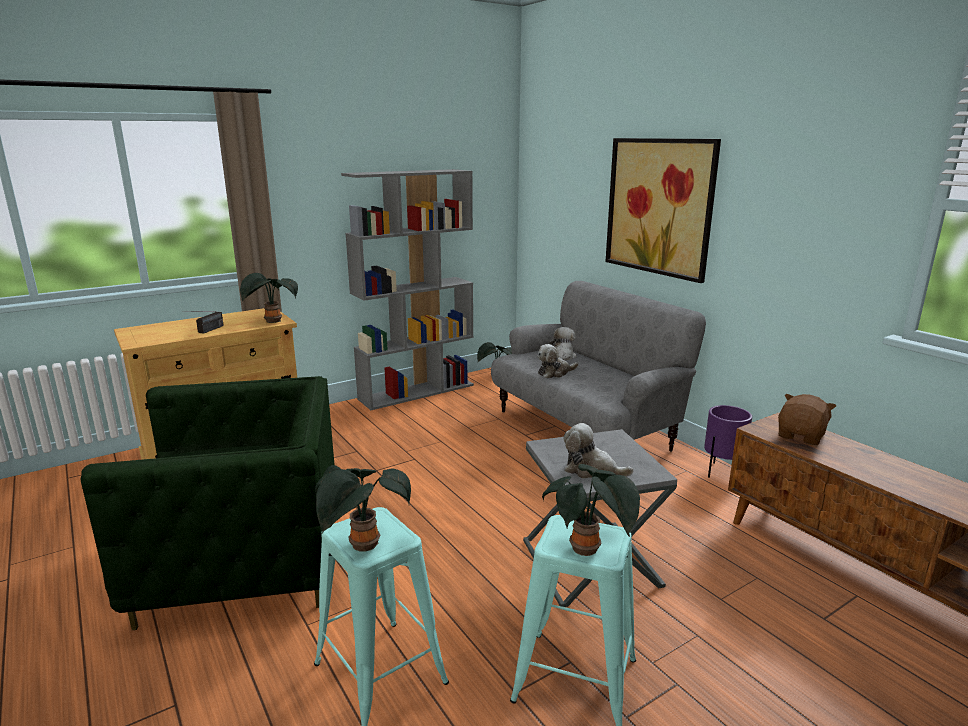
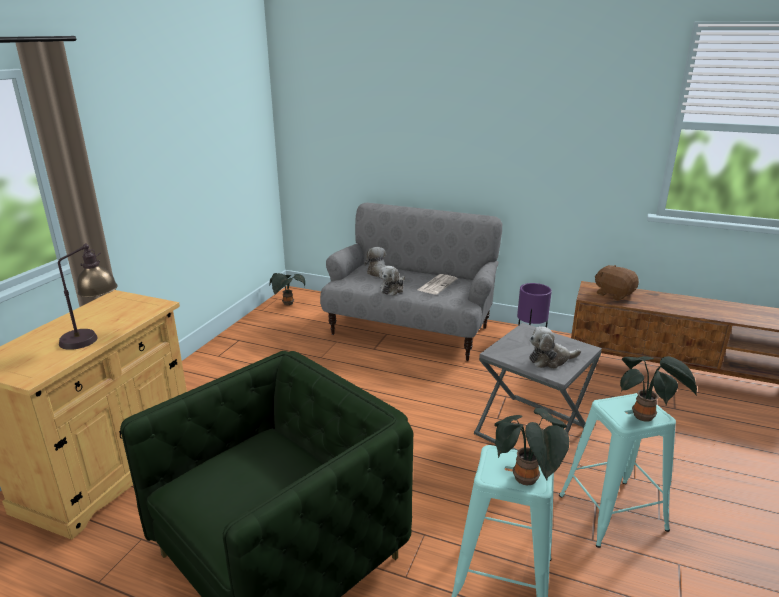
camera: 35 degrees left, 5 degrees up
radio [183,311,224,334] -> table lamp [58,243,118,350]
potted plant [240,273,298,323] -> none
grey bookcase [341,169,474,410] -> none
picture [605,138,721,283] -> none
brown plush toy [778,394,836,445] -> brown plush toy turned 45 degrees counterclockwise [595,265,639,301]
none -> newspaper [418,274,458,295]

